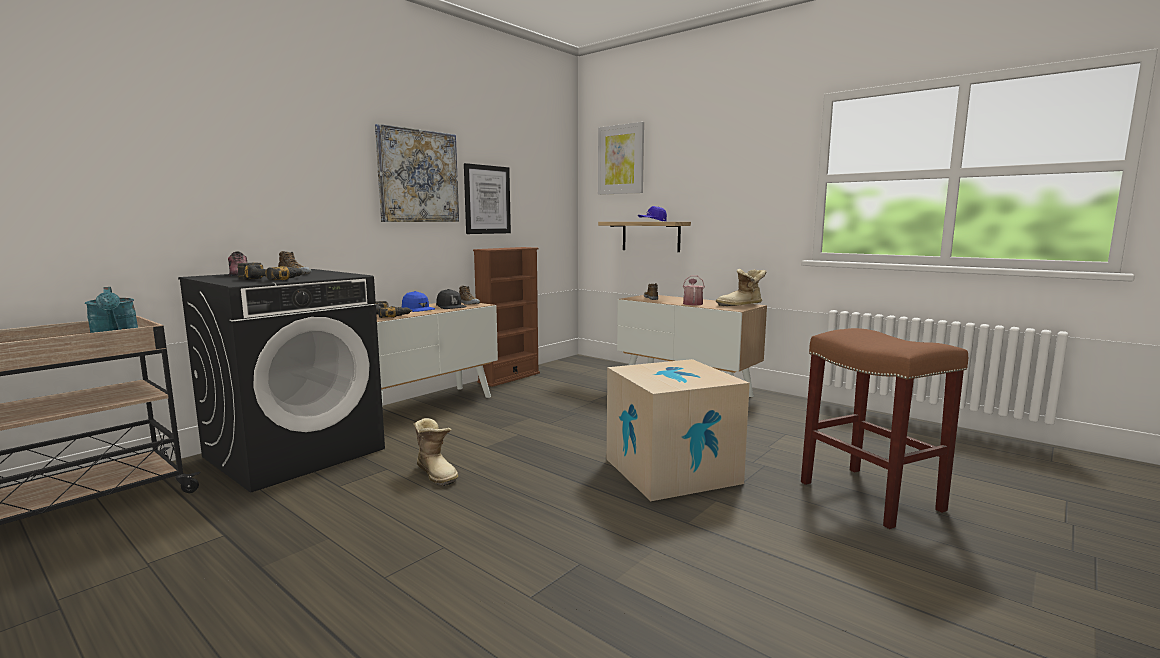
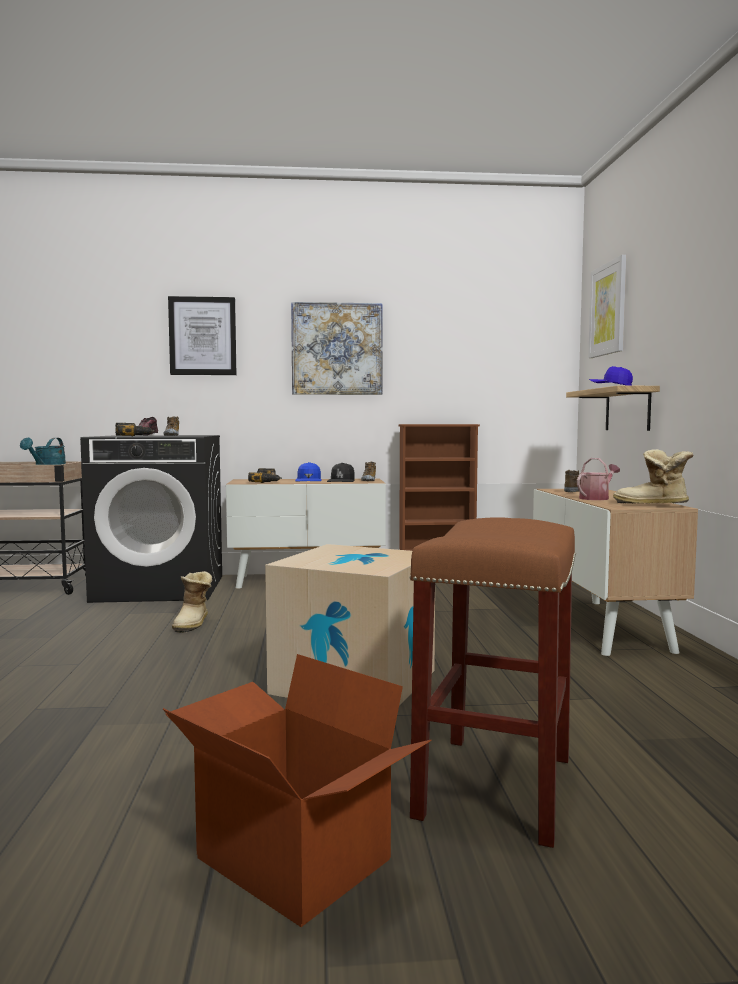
camera: 45 degrees right, 5 degrees down
picture [464,163,511,234] -> picture moved to [168,296,236,375]
none -> cardboard box [163,654,432,927]

